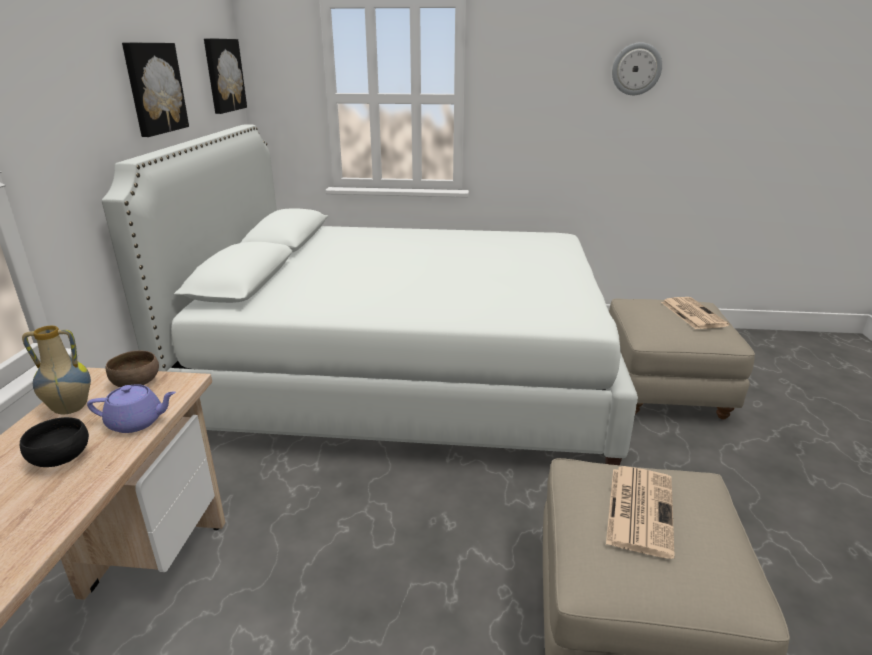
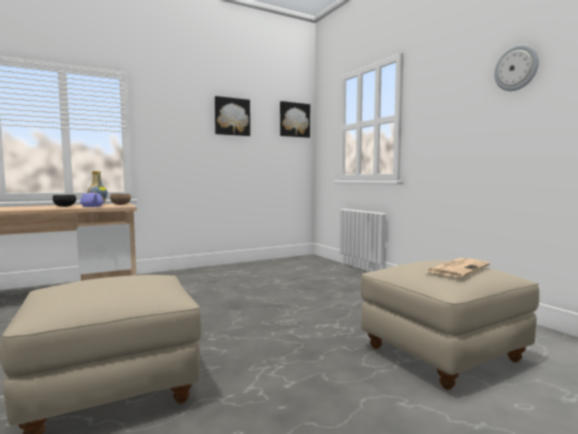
camera: 55 degrees right, 20 degrees down
white bed [102,124,638,465] -> none
newspaper [606,466,675,559] -> none

